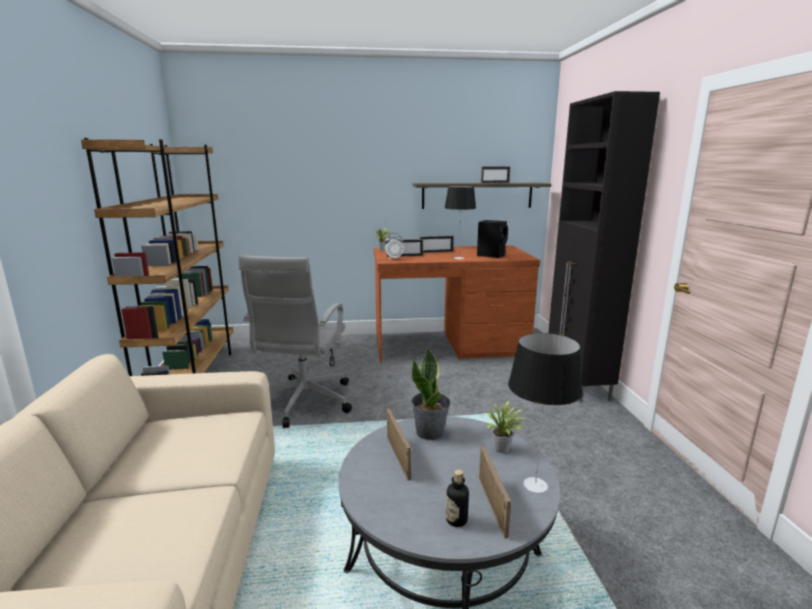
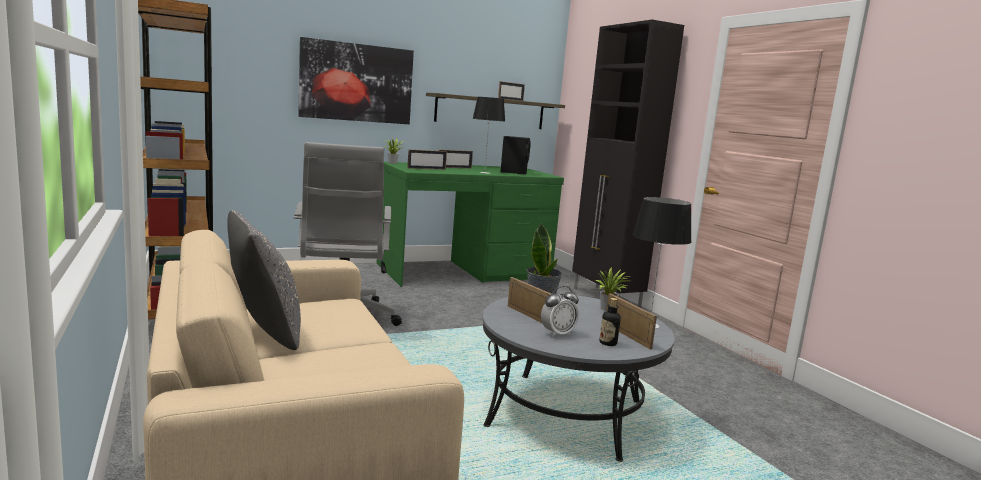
camera: 20 degrees left, 5 degrees down
brown desk [374,245,540,363] -> green desk [377,162,564,287]
alarm clock [385,233,404,259] -> alarm clock moved to [541,286,579,337]
none -> grey pillow [227,210,301,350]
none -> picture [298,37,414,124]

